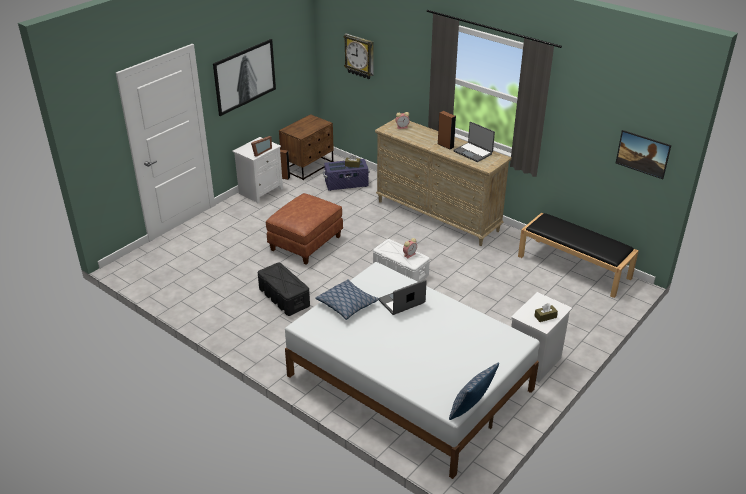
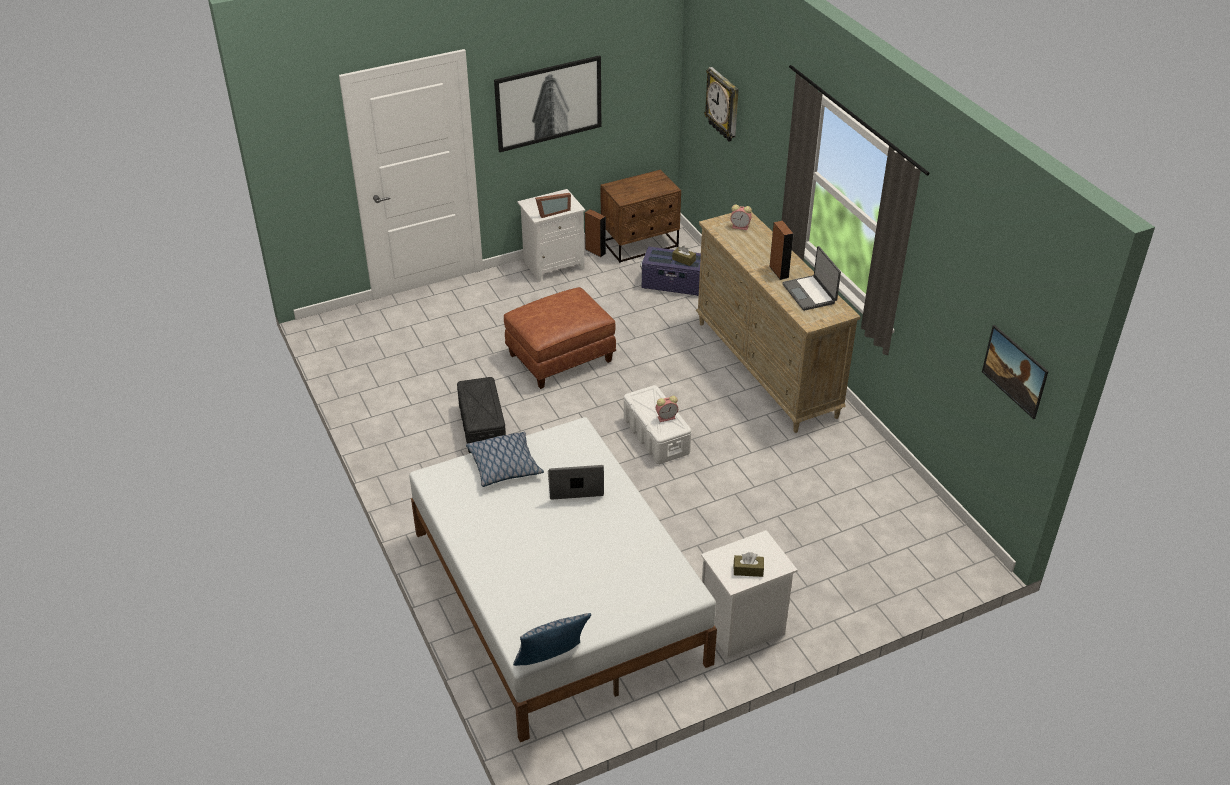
camera: 25 degrees right, 5 degrees up
black bench [518,213,639,298] -> none

